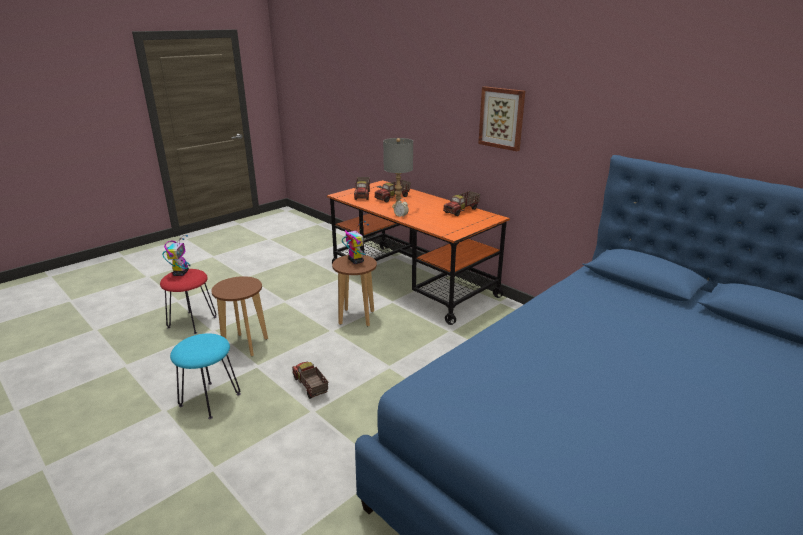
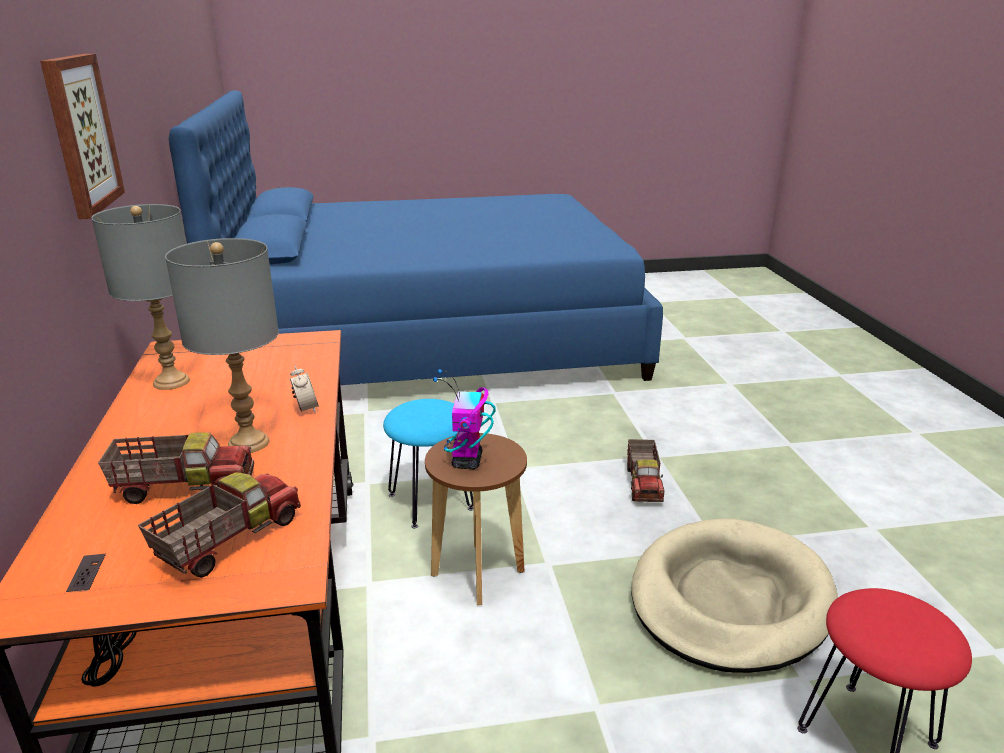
camera: 145 degrees left, 0 degrees up
toy robot [162,235,190,276] -> none
turquoise stool [170,333,241,419] -> turquoise stool moved to [383,399,473,528]
brown stool [211,276,268,356] -> beige dog bed [631,518,838,673]
toy truck [443,191,480,216] -> grey table lamp [91,204,190,390]

